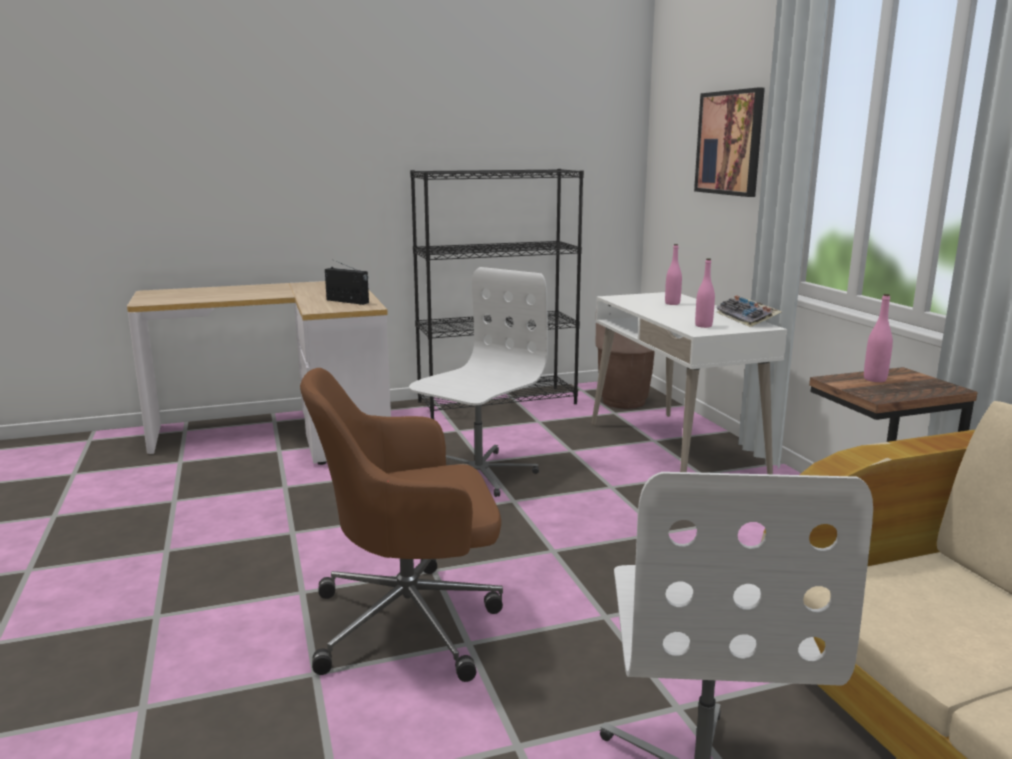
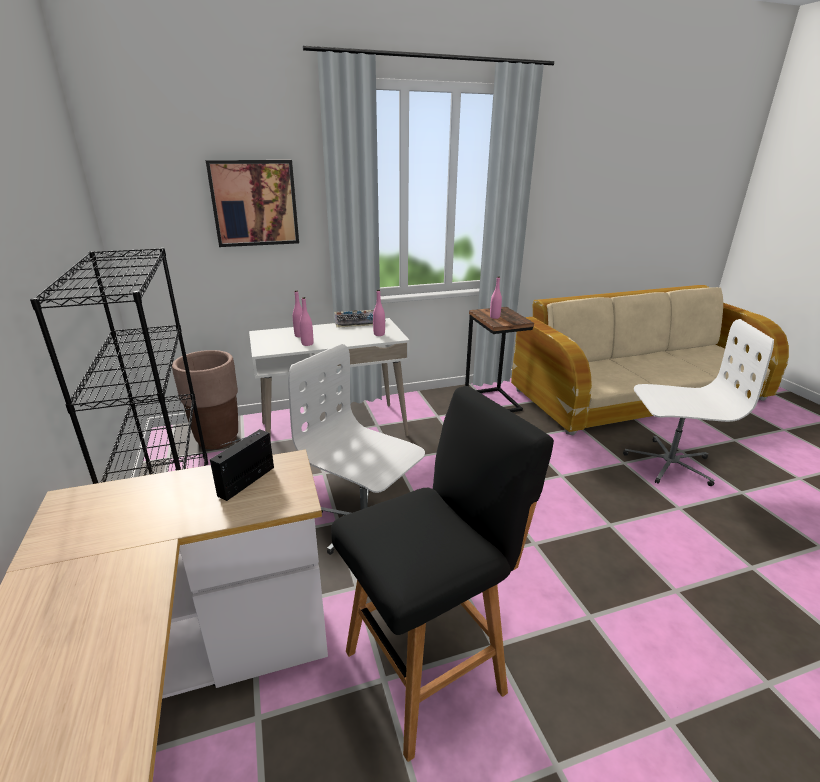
camera: 90 degrees left, 10 degrees up
brown office chair [300,368,503,682] -> none
none -> pink bottle [299,297,313,346]
none -> black stool [331,386,554,762]

